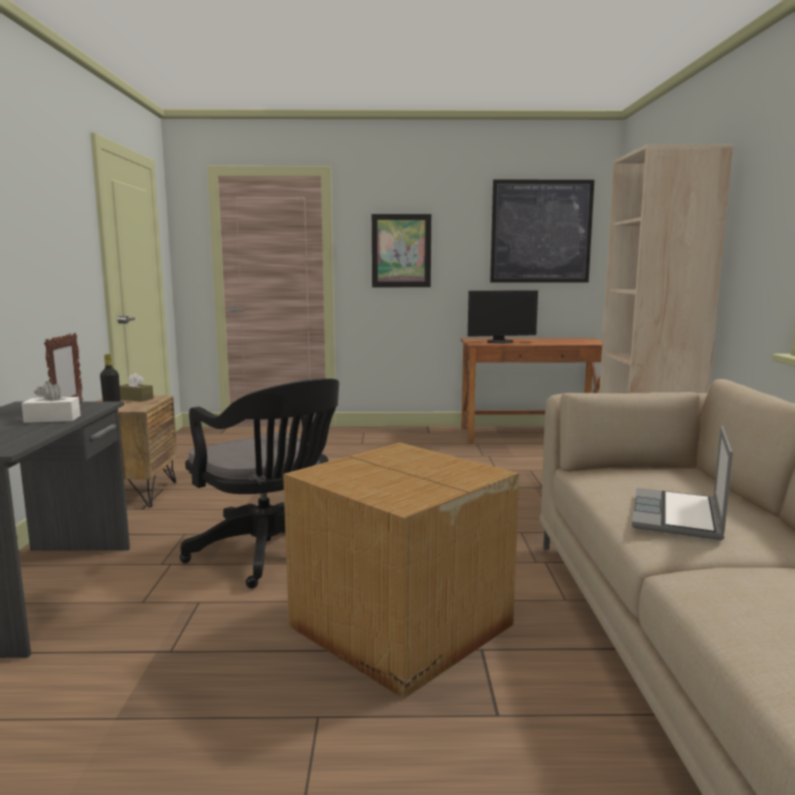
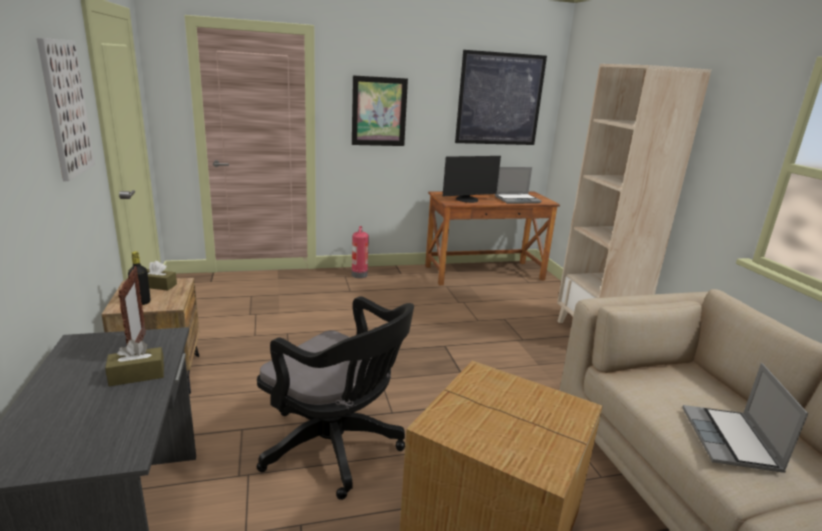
camera: 15 degrees left, 10 degrees up
white tissue box [22,381,81,423] -> brown tissue box [105,340,164,386]
none -> picture [37,38,95,181]
none -> fire extinguisher [352,226,369,278]
none -> laptop [494,167,542,204]

